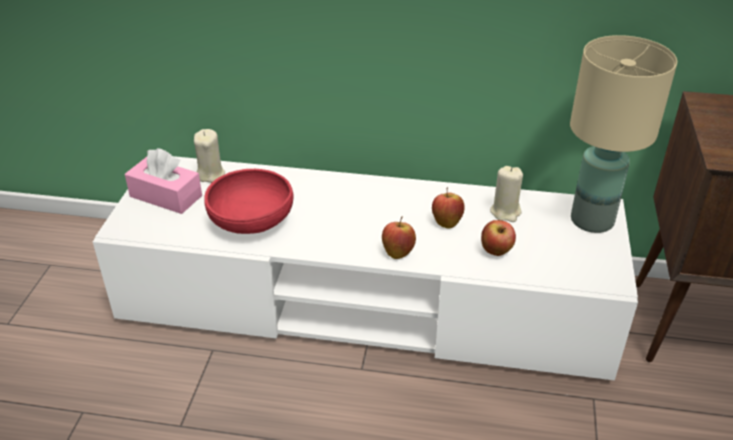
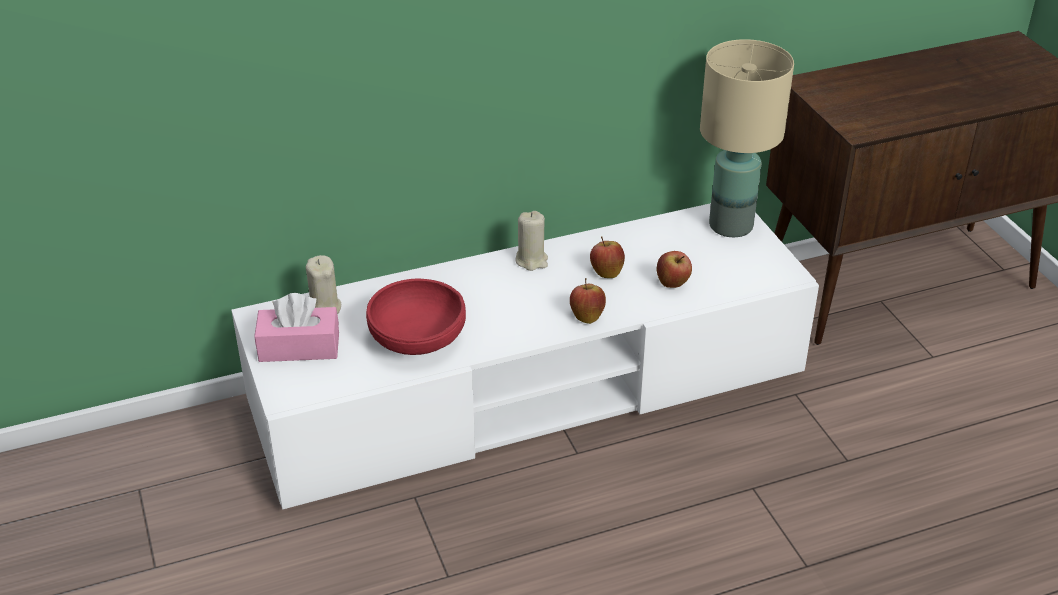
camera: 30 degrees left, 0 degrees up
beige candle [490,166,523,222] -> beige candle moved to [515,211,548,271]

